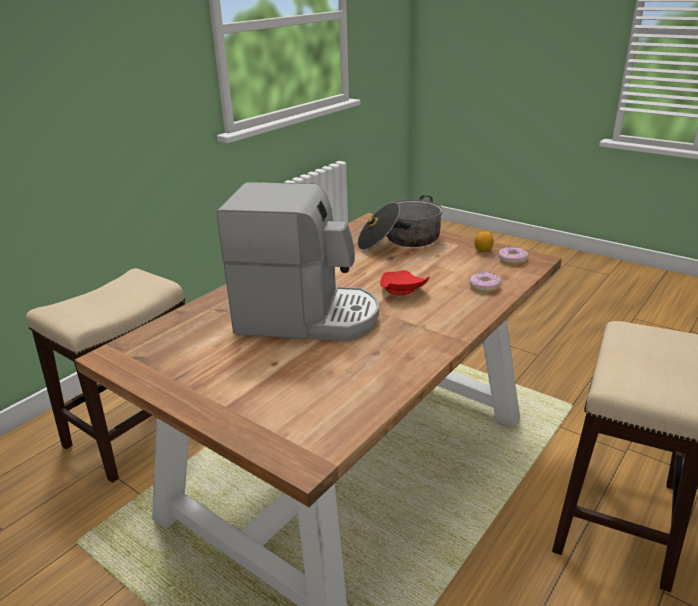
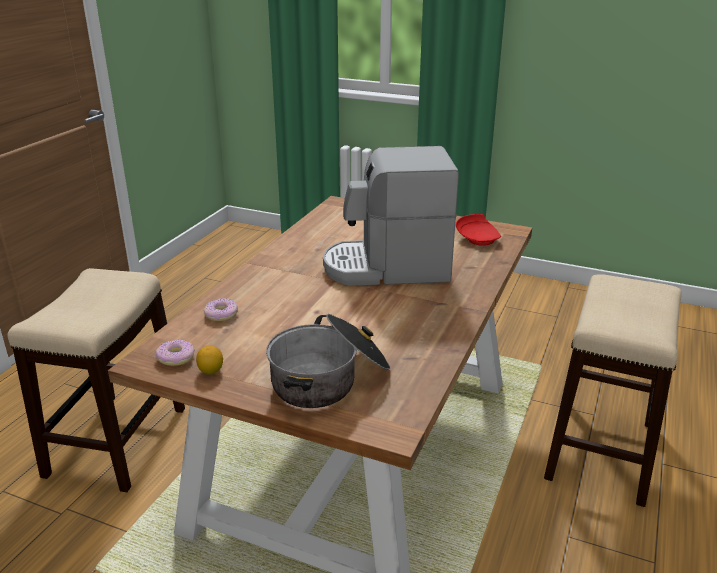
camera: 165 degrees right, 0 degrees up
red plate [380,270,429,295] -> red plate moved to [456,214,501,246]

